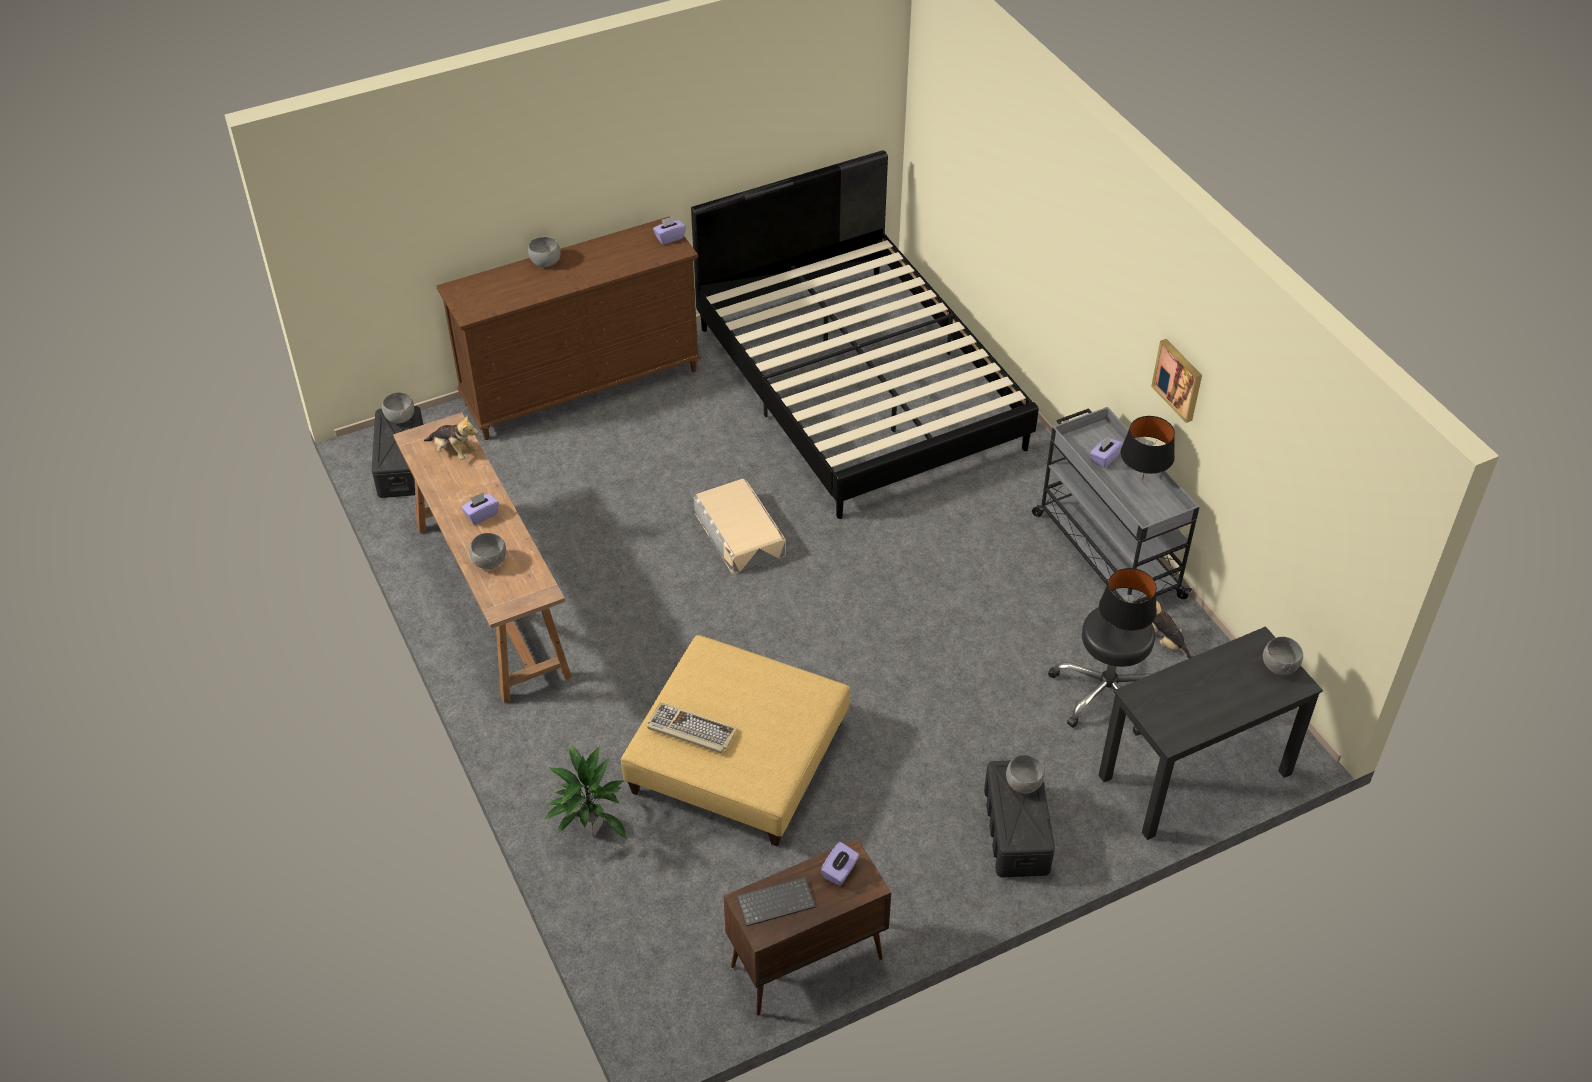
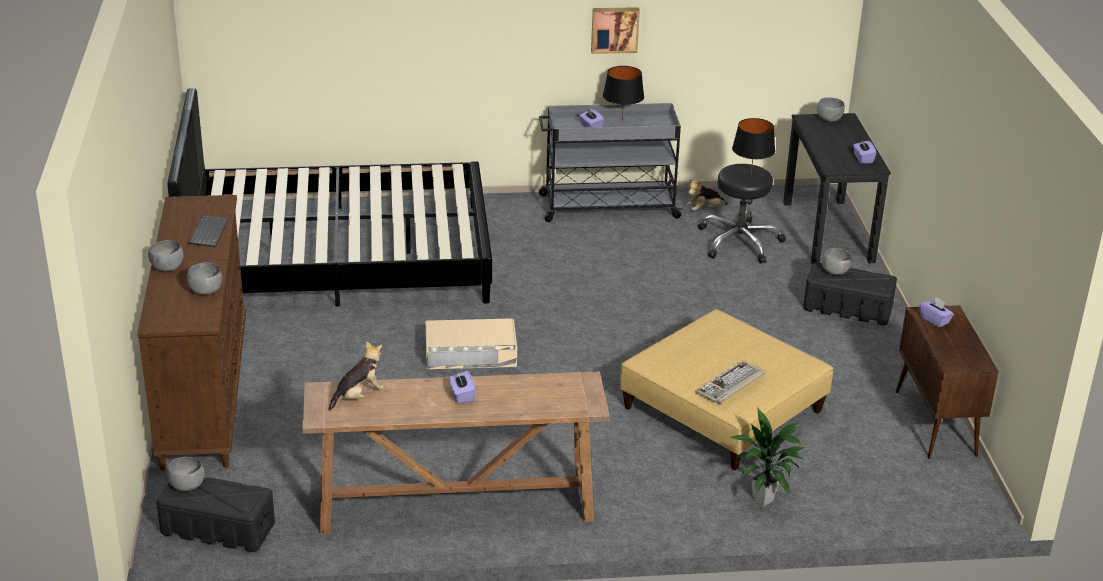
camera: 70 degrees left, 15 degrees down
grey bowl [469,533,506,569] -> grey bowl moved to [187,262,222,295]
purple tissue box [653,217,686,245] -> purple tissue box moved to [853,140,876,164]
keyboard [737,877,815,927] -> keyboard moved to [189,215,228,248]

